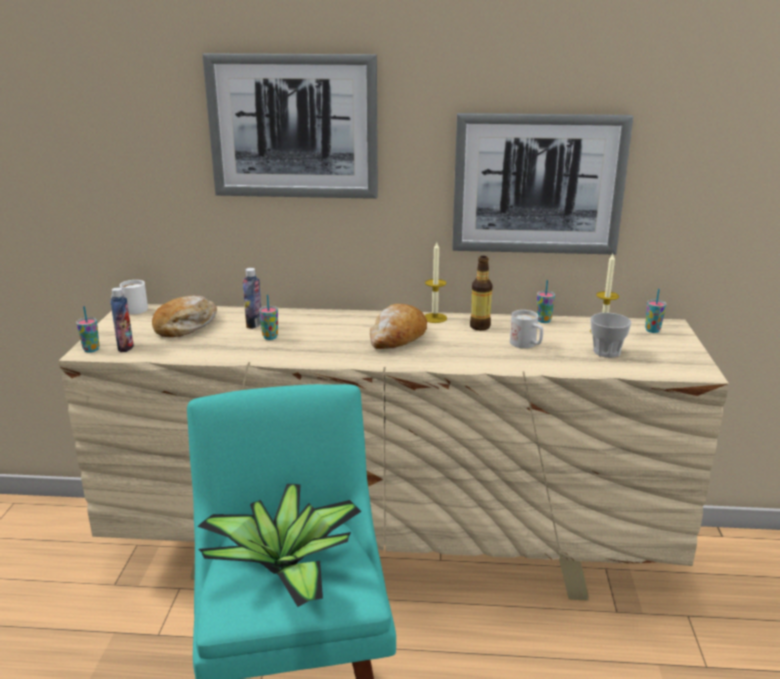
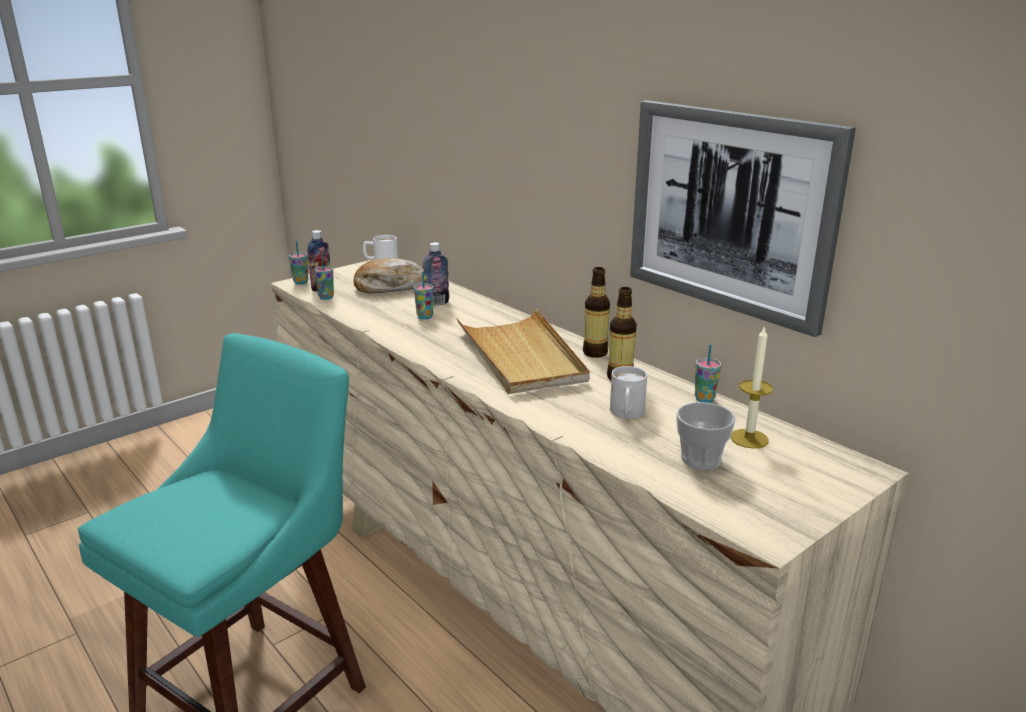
camera: 45 degrees right, 0 degrees up
potted plant [197,484,361,607] -> none
picture [202,53,378,199] -> none
bread [370,304,427,349] -> beige tray [456,308,590,394]
candle [425,242,447,323] -> bottle [583,267,610,358]
cup [645,289,666,333] -> cup moved to [314,254,334,300]

